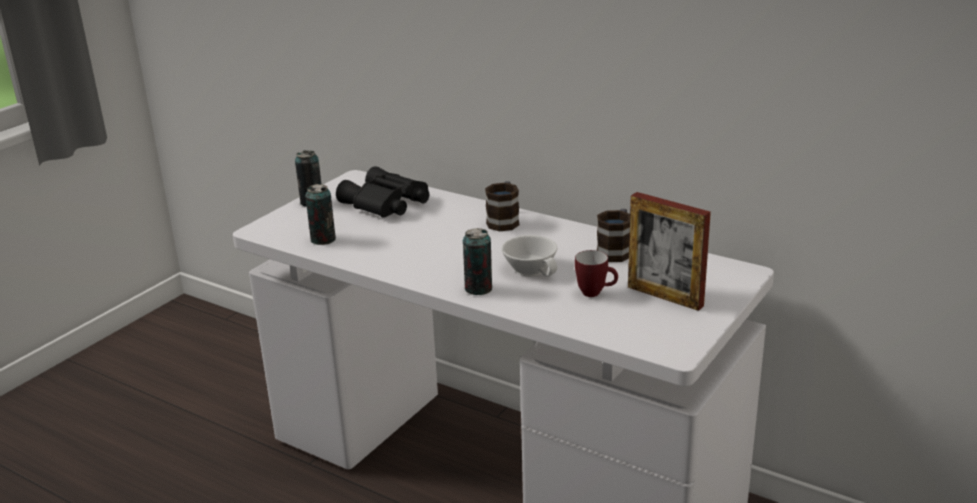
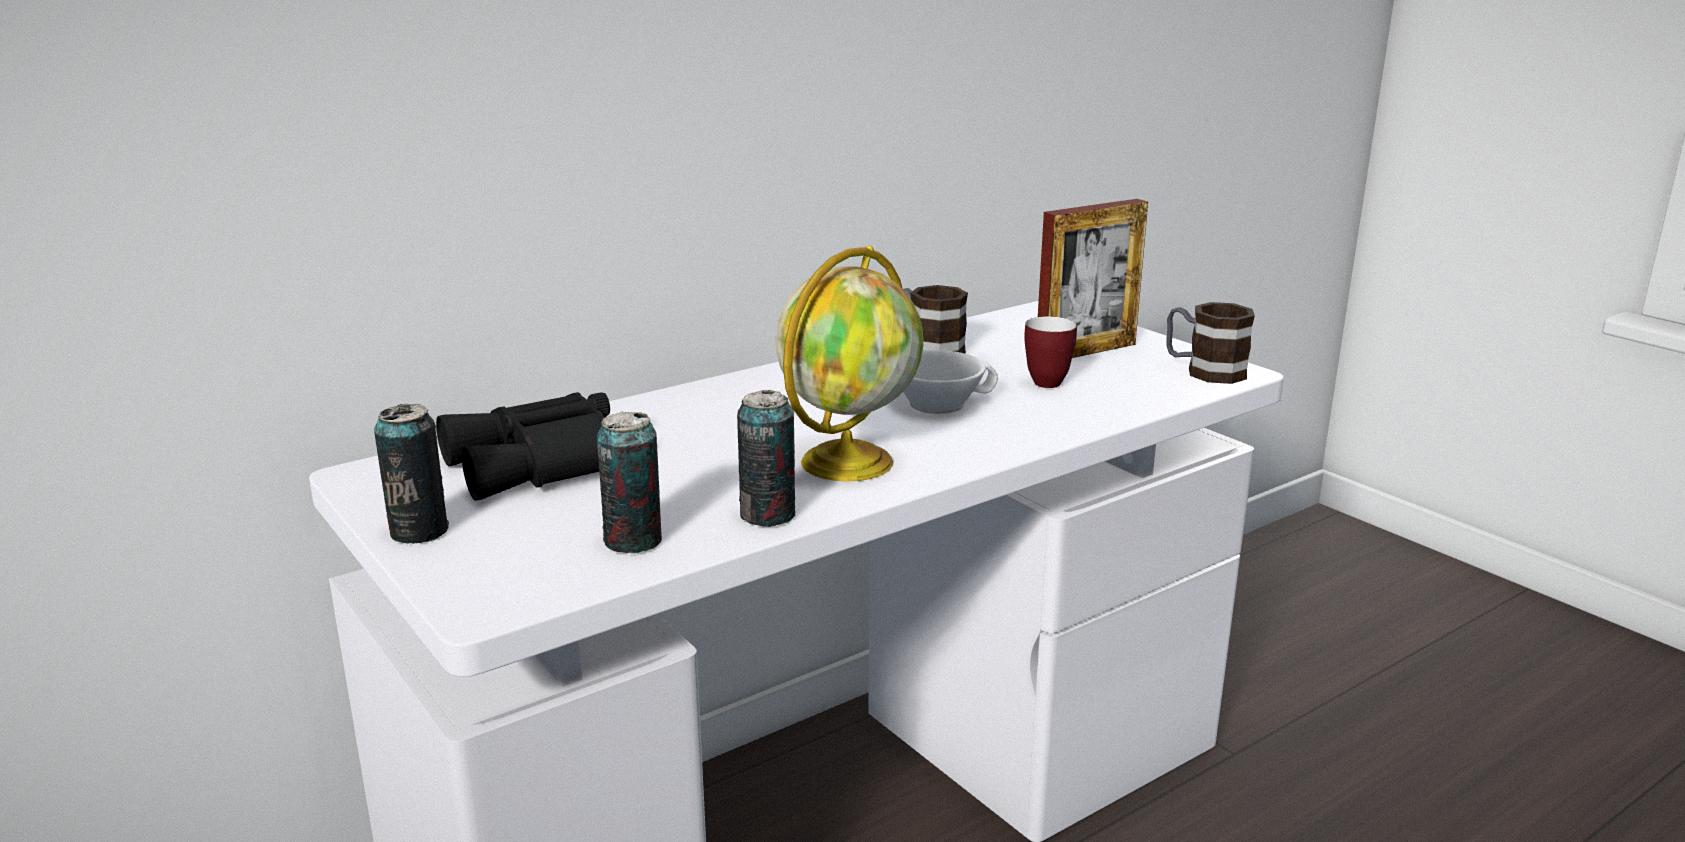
camera: 70 degrees left, 5 degrees down
can [462,228,492,295] -> can moved to [737,390,796,527]
mug [485,181,520,231] -> mug moved to [1166,302,1255,384]
none -> globe [775,245,923,481]

